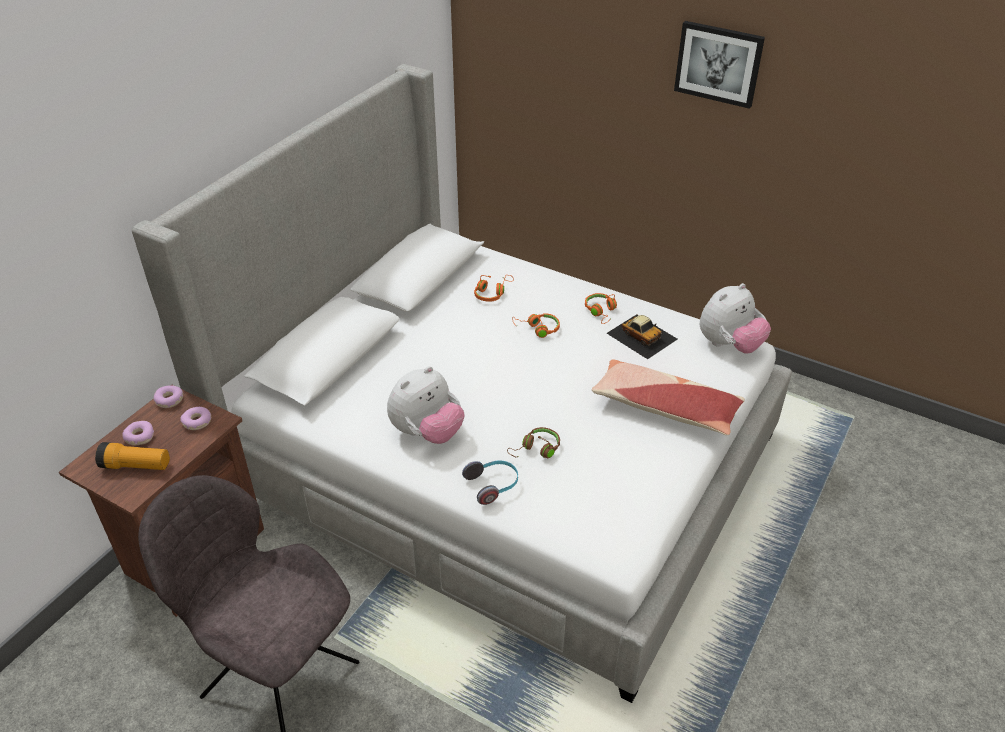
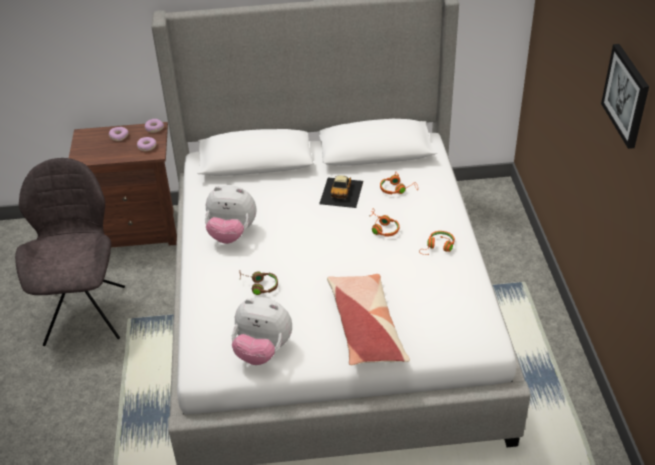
camera: 55 degrees right, 0 degrees up
flashlight [95,442,170,470] -> none
headphones [462,460,518,505] -> none
toy car [607,314,678,359] -> toy car moved to [319,175,363,208]
plush toy [700,283,771,354] -> plush toy moved to [232,297,292,365]

